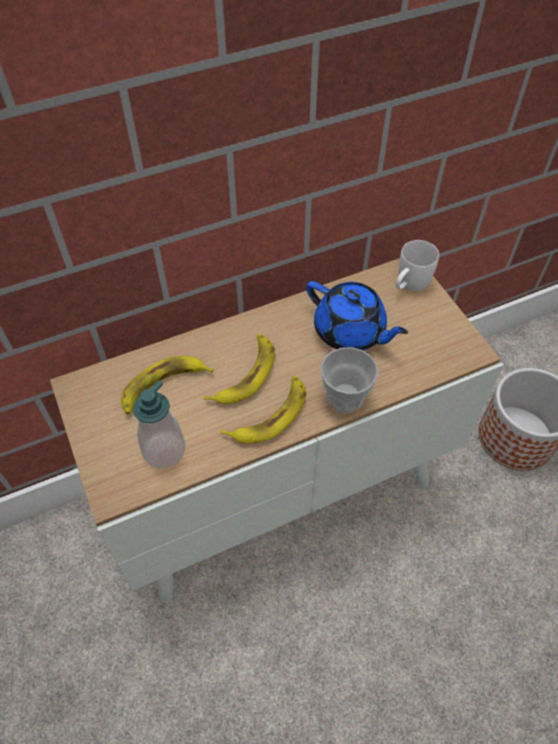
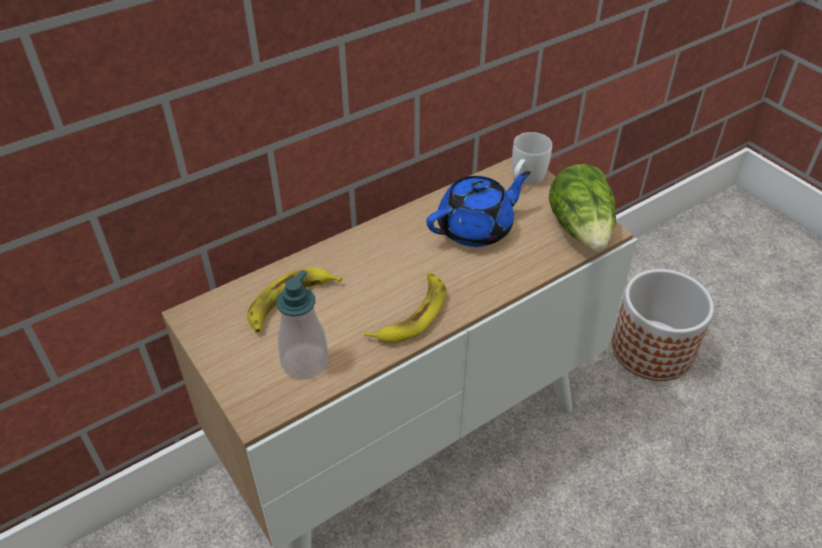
camera: 10 degrees left, 10 degrees down
banana [204,334,275,404] -> none
blue teapot [306,281,408,350] -> blue teapot turned 60 degrees counterclockwise [427,171,531,247]
cup [321,347,378,413] -> none
none -> lettuce [549,164,616,252]

